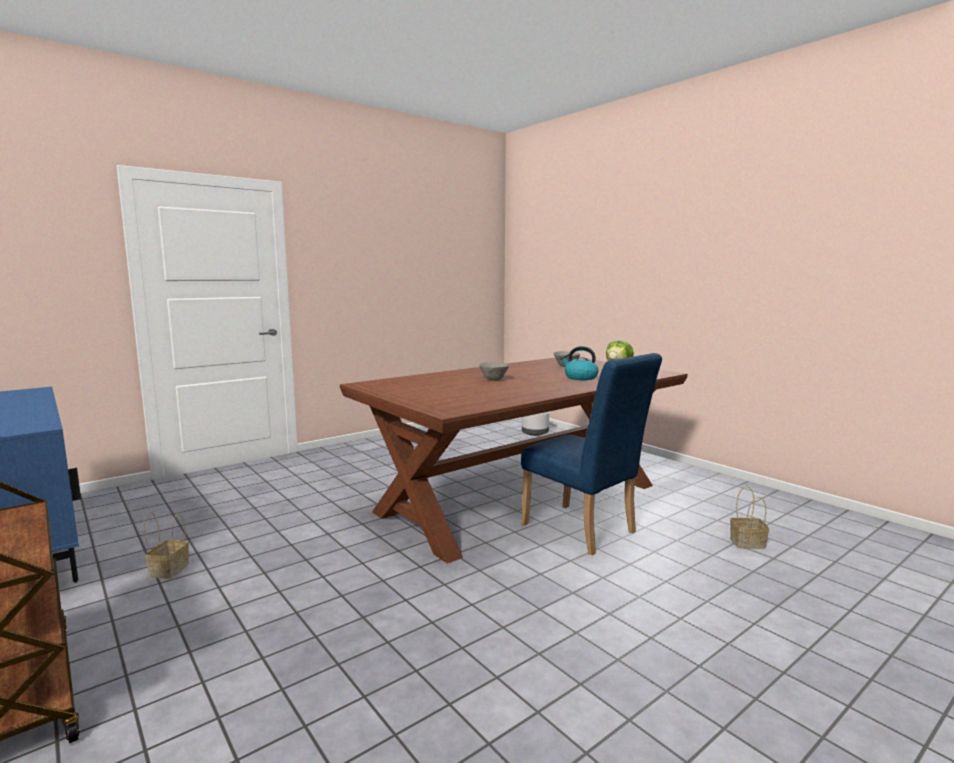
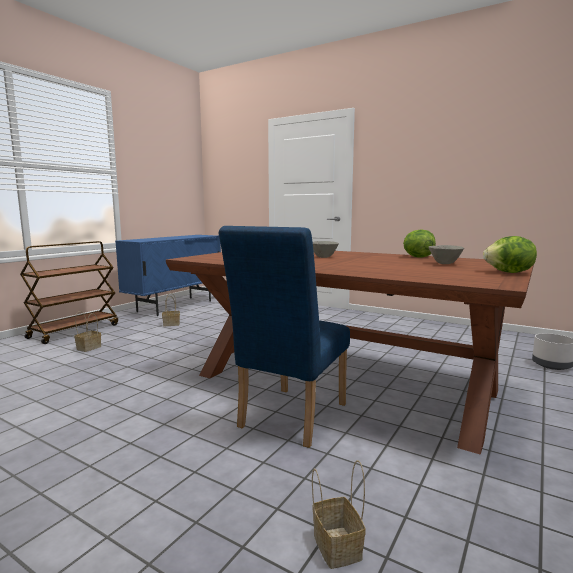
camera: 70 degrees right, 0 degrees up
kettle [560,346,599,380] -> none
none -> basket [74,311,101,352]
none -> lettuce [403,229,436,258]

